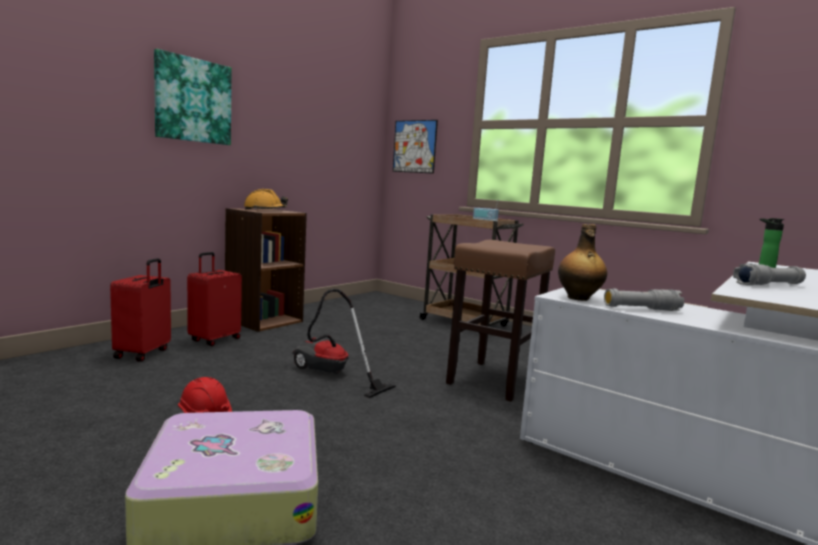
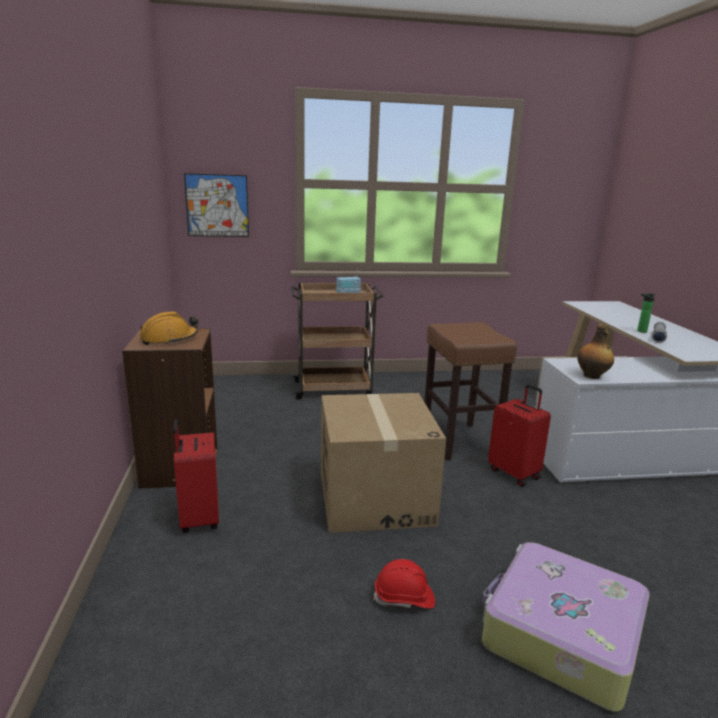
camera: 45 degrees left, 10 degrees up
red suitcase [110,258,171,362] -> red suitcase moved to [488,384,551,487]
picture [154,49,232,145] -> none
vacuum cleaner [292,289,396,398] -> cardboard box [321,393,446,533]
grey flashlight [604,288,684,311] -> none

